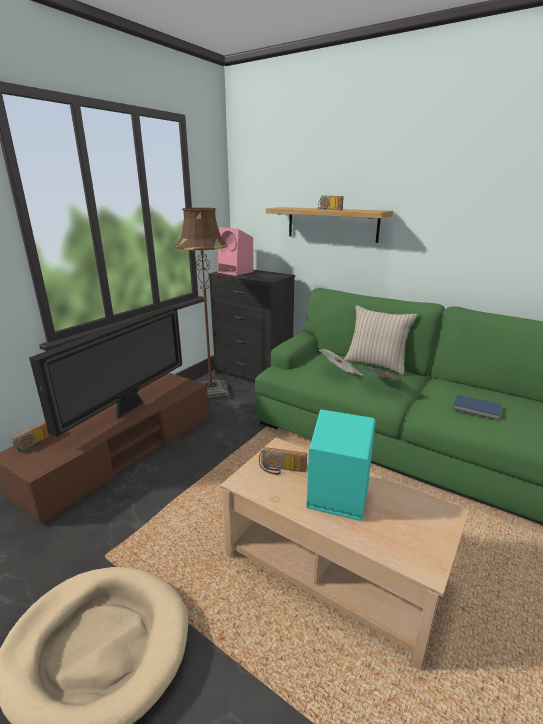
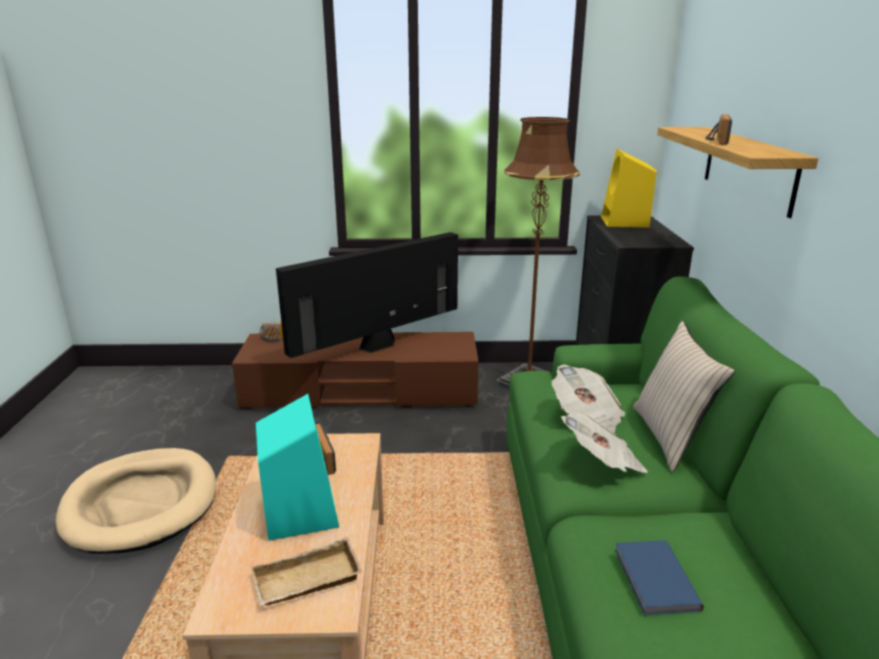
camera: 55 degrees right, 0 degrees up
television [29,306,182,437] -> television turned 150 degrees clockwise [276,232,458,358]
pink speaker [217,227,254,276] -> yellow speaker [601,149,657,228]
none -> beige tray [251,537,363,606]

